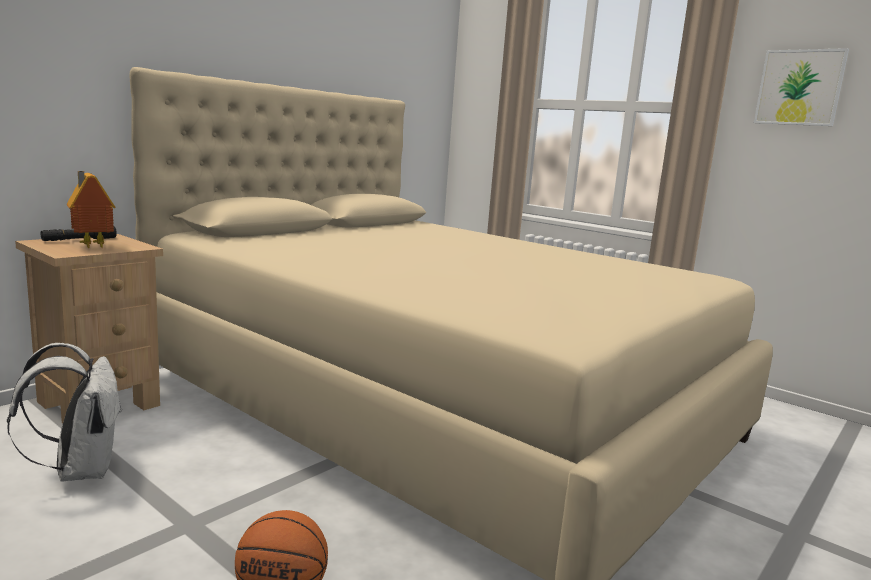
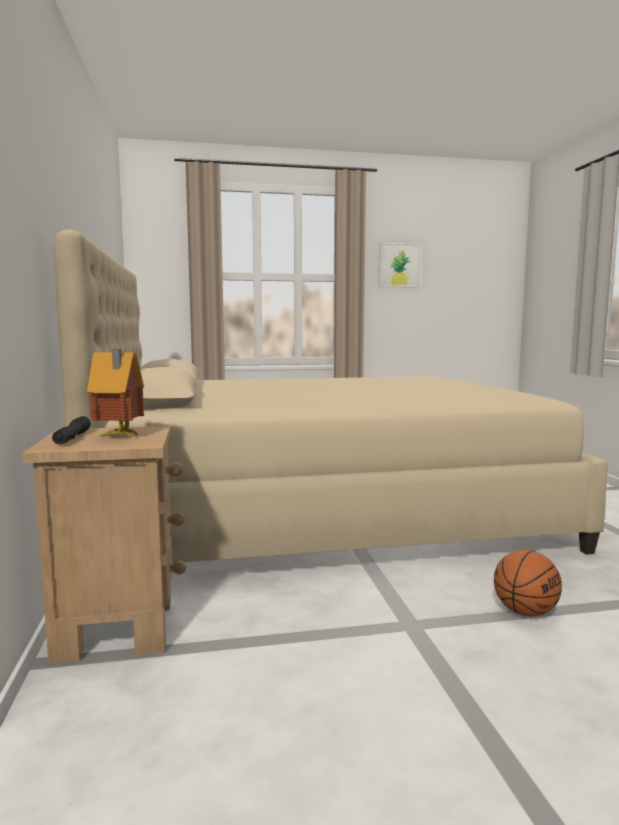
camera: 50 degrees left, 5 degrees down
white backpack [7,343,122,482] -> none

